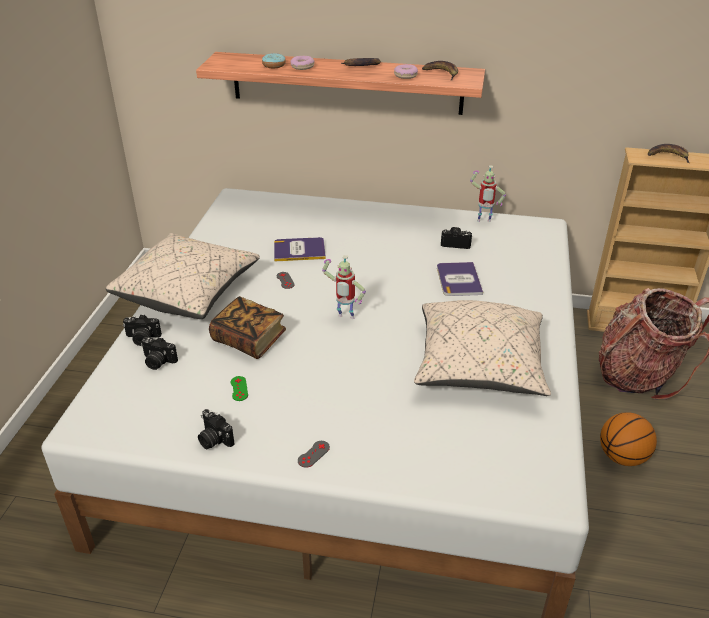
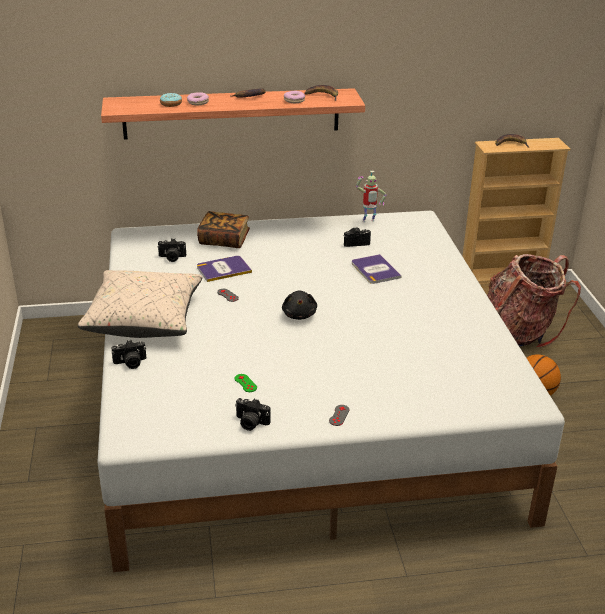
camera: 20 degrees left, 5 degrees down
camera [141,337,178,370] -> camera moved to [158,238,186,262]
book [209,296,286,359] -> book moved to [197,211,250,248]
toy robot [322,255,366,319] -> black plush toy [282,291,317,320]
beige pillow [414,300,551,396] -> none

